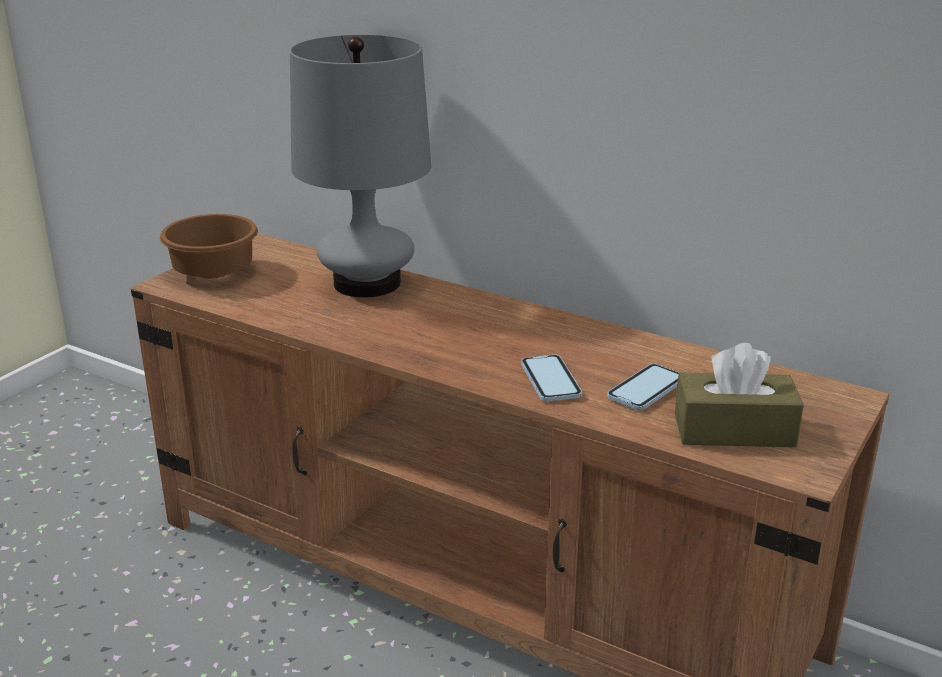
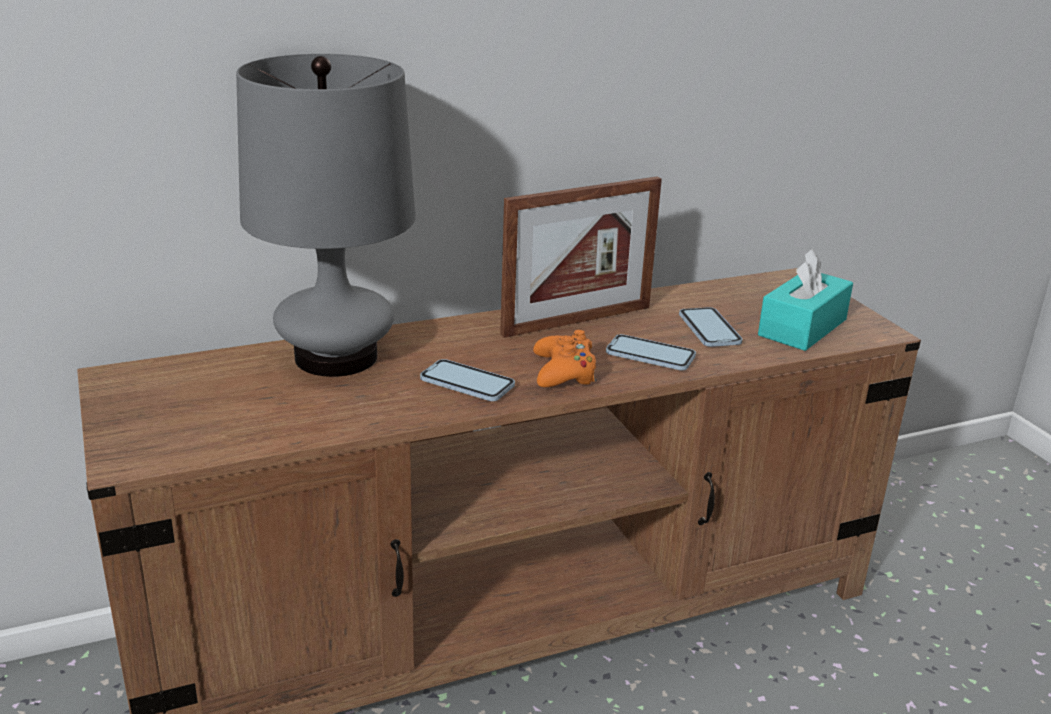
camera: 55 degrees left, 0 degrees up
brown bowl [160,214,258,279] -> none
brown tissue box [675,343,804,447] -> turquoise tissue box [758,249,853,351]
none -> phone [420,359,515,401]
none -> picture frame [500,177,662,338]
none -> orange game controller [533,330,597,387]

